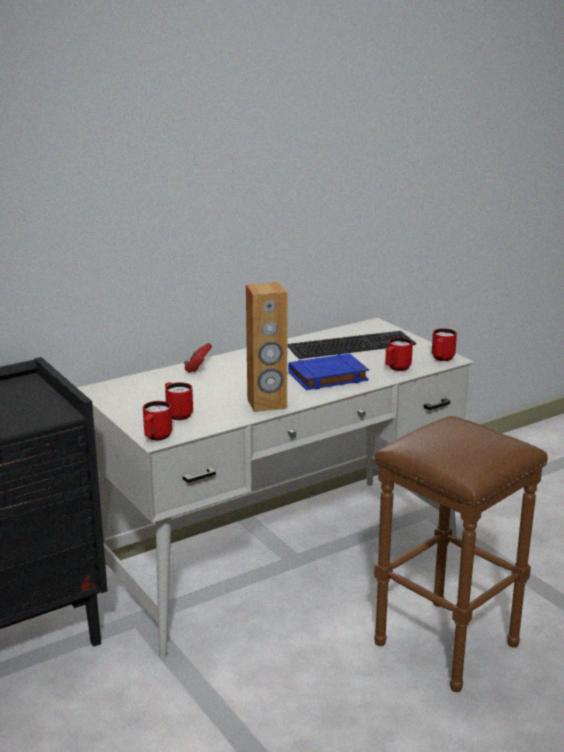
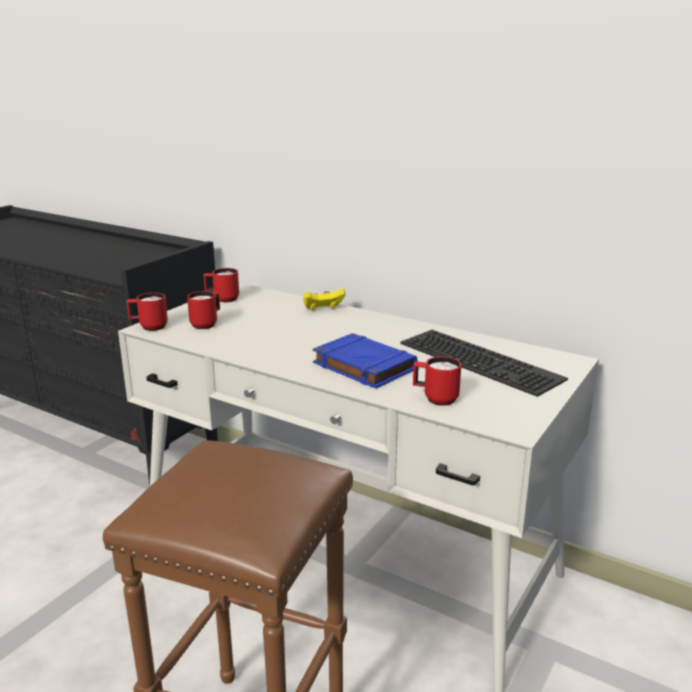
camera: 65 degrees right, 0 degrees up
red game controller [184,343,212,373] -> yellow game controller [303,289,345,310]
brown speaker [246,282,288,412] -> none
red mug [432,328,457,361] -> red mug moved to [203,268,239,302]

